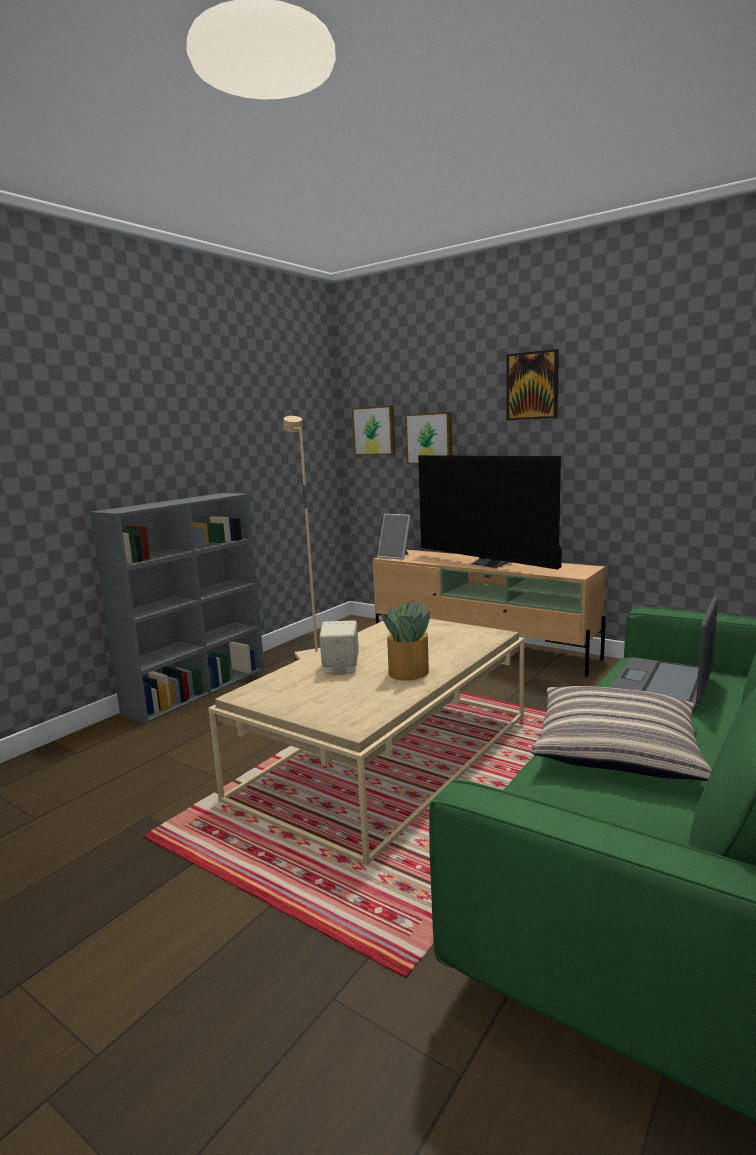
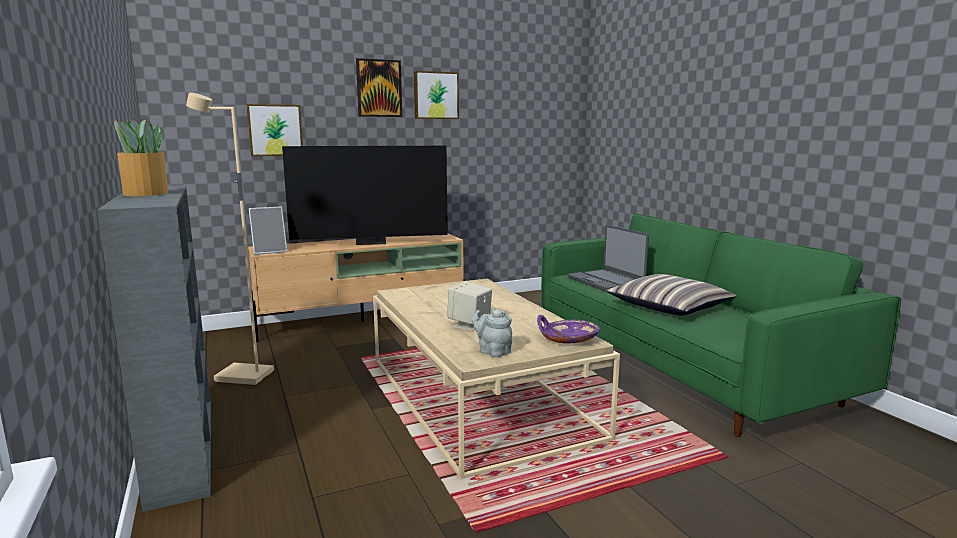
camera: 60 degrees left, 0 degrees up
picture [352,405,396,455] -> picture moved to [414,71,459,119]
potted plant [382,601,430,680] -> potted plant moved to [114,120,169,196]
none -> grey teapot [472,309,512,357]
none -> purple bowl [537,315,600,343]

